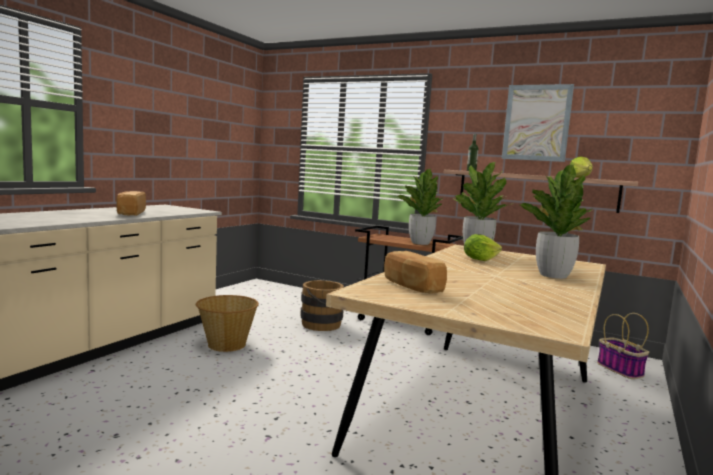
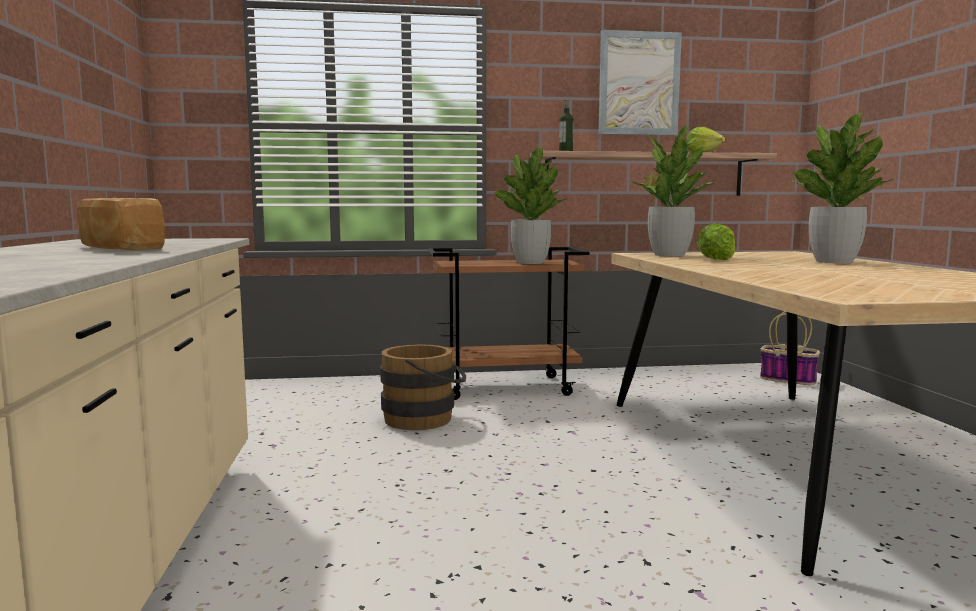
camera: 35 degrees left, 0 degrees up
basket [196,295,259,352] -> none
bread [384,251,447,294] -> none

